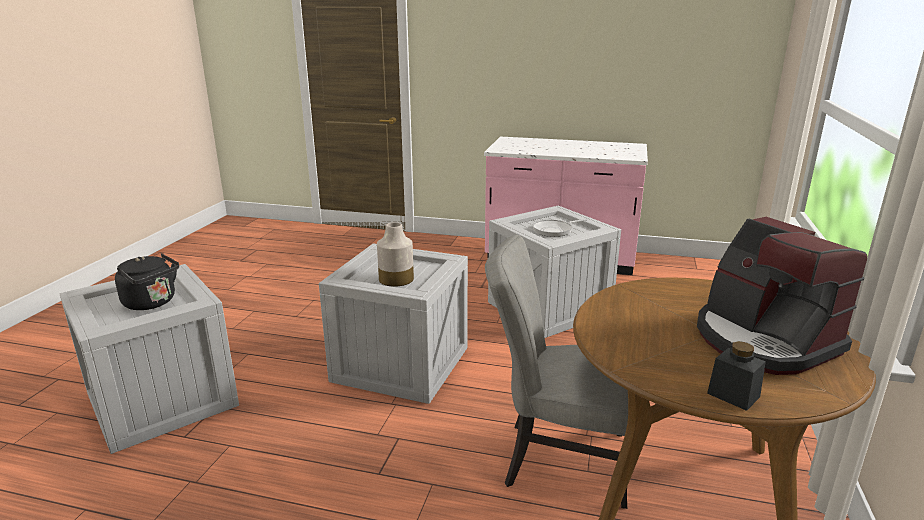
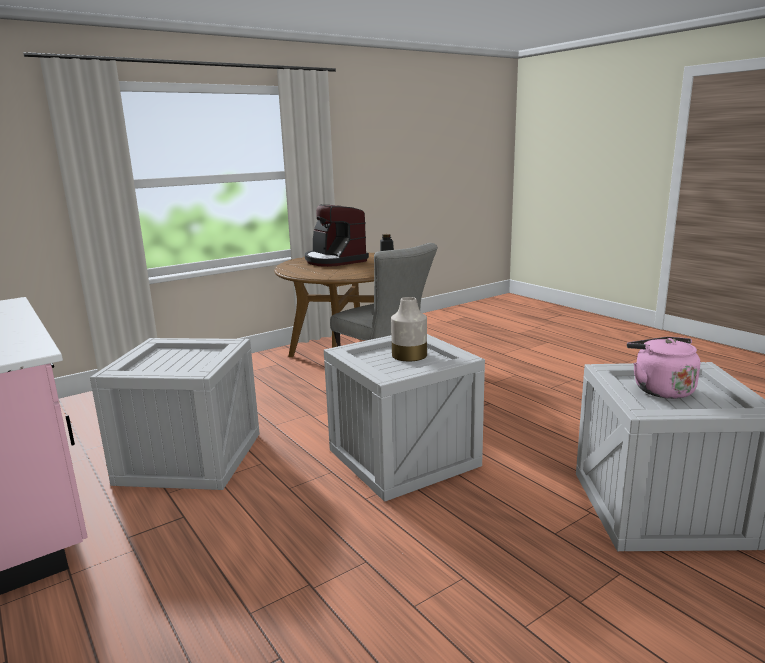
camera: 140 degrees left, 5 degrees down
black kettle [115,253,179,310] -> pink kettle [627,337,700,399]
frying pan [533,219,587,237] -> none
coffee machine [697,217,867,375] -> coffee machine turned 135 degrees clockwise [305,205,369,267]

